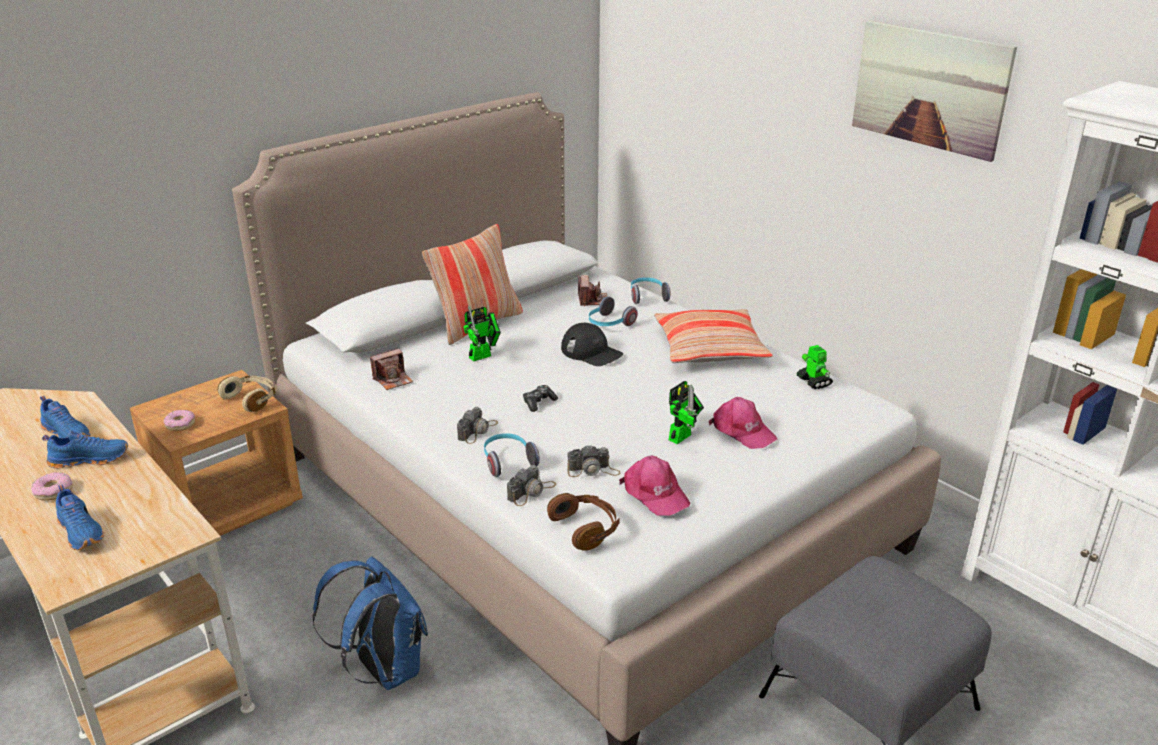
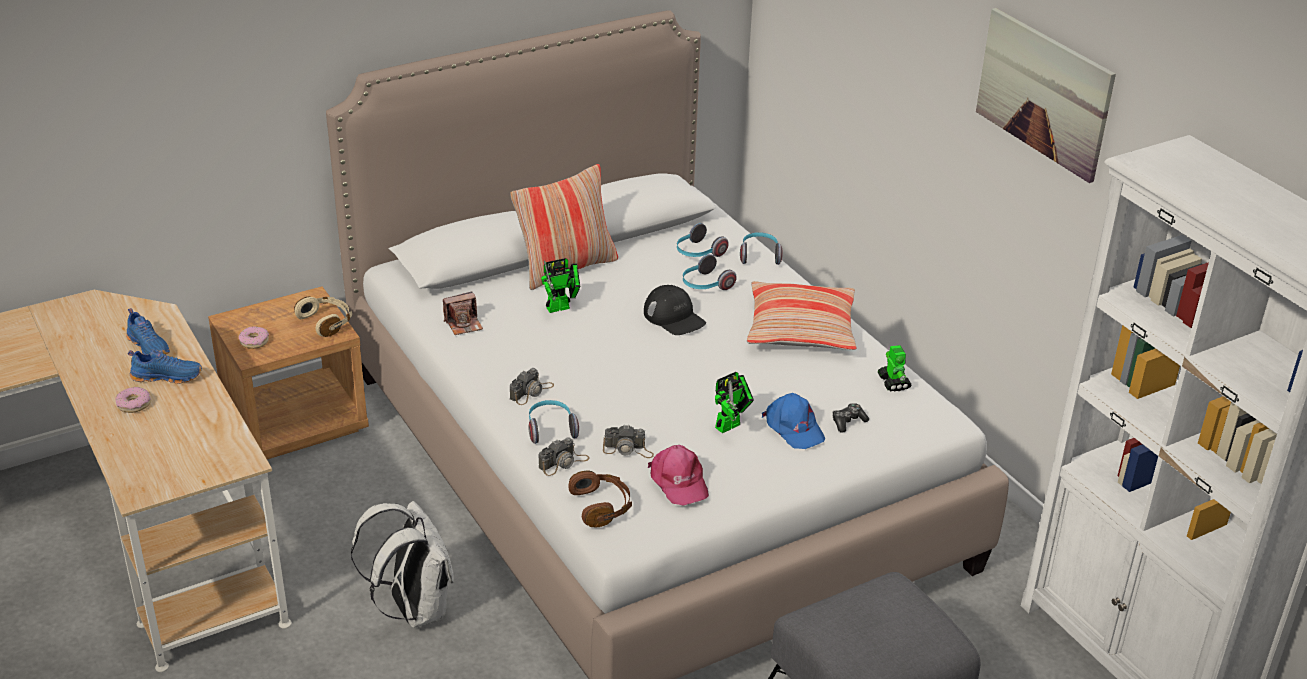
camera: 10 degrees right, 5 degrees up
blue shoe [56,484,104,550] -> none
blue backpack [312,556,428,690] -> white backpack [351,501,454,628]
game controller [523,385,558,412] -> game controller moved to [832,403,869,433]
camera [578,275,608,306] -> headphones [677,223,729,257]
pink cap [709,397,777,449] -> blue cap [762,393,825,449]

